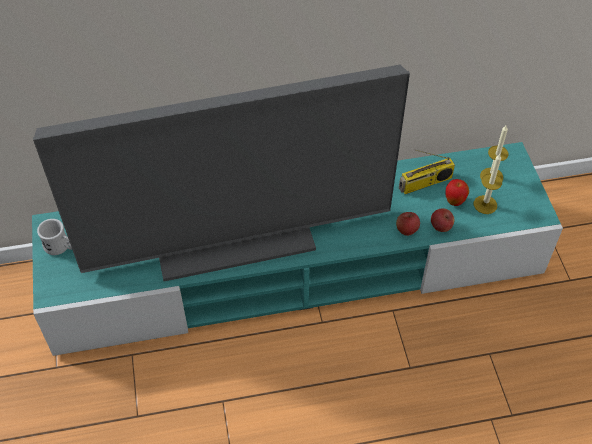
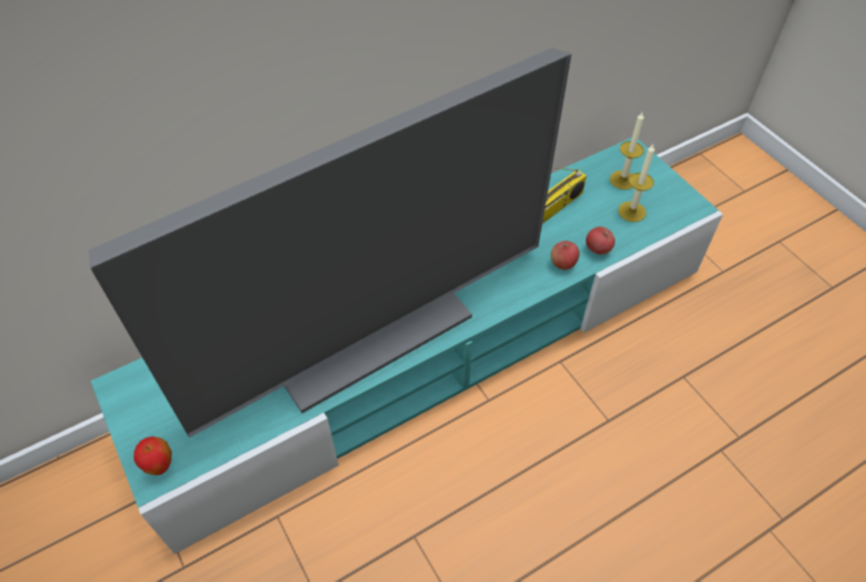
camera: 20 degrees left, 0 degrees up
white mug [37,219,72,255] -> none
apple [445,179,469,206] -> apple moved to [134,437,172,475]

